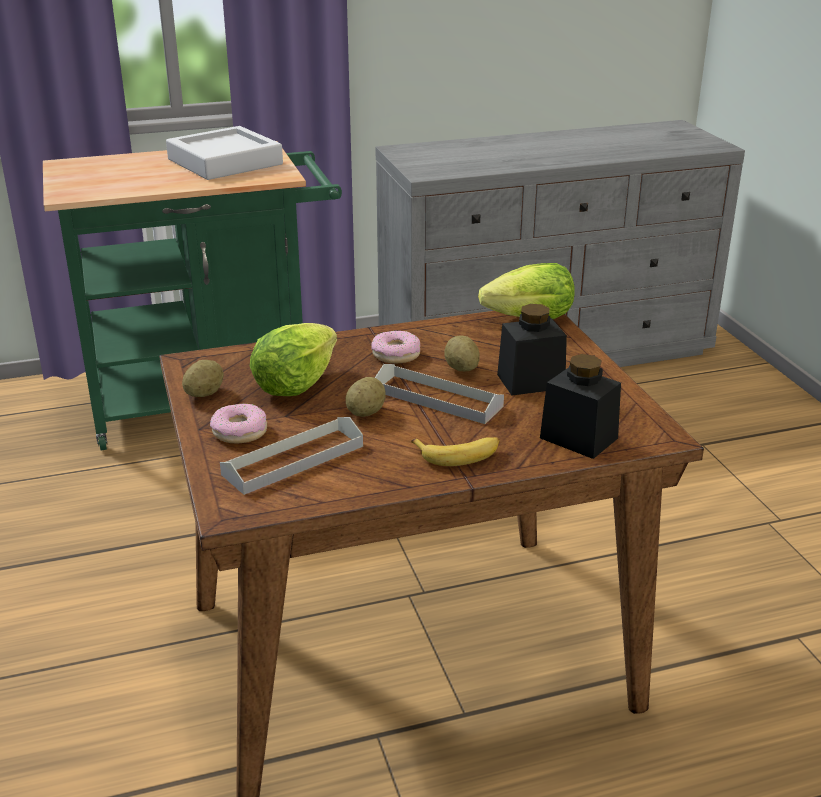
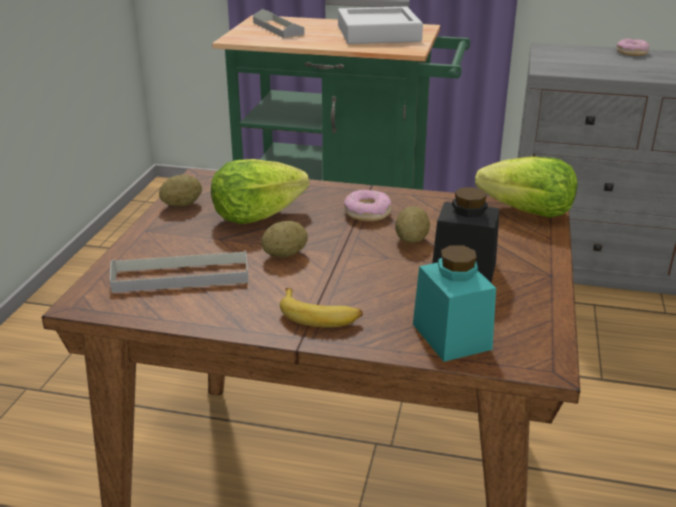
camera: 30 degrees right, 0 degrees up
donut [210,404,267,443] -> donut moved to [616,38,650,56]
grey tray [375,364,504,424] -> grey tray moved to [253,9,305,38]
black jar [540,354,621,459] -> turquoise jar [413,245,496,362]

